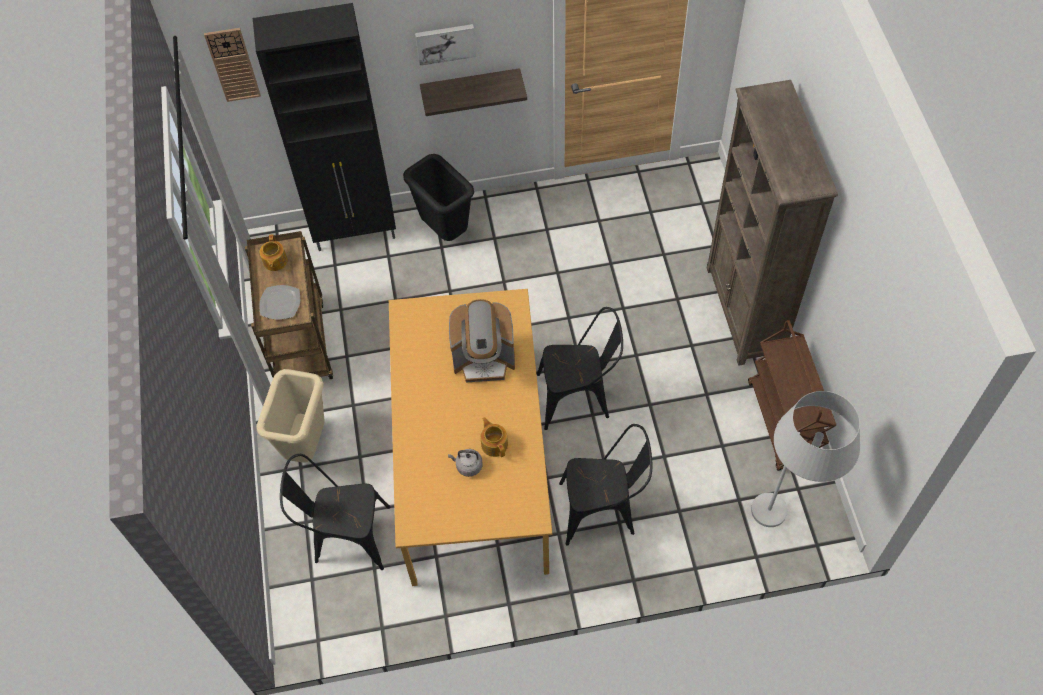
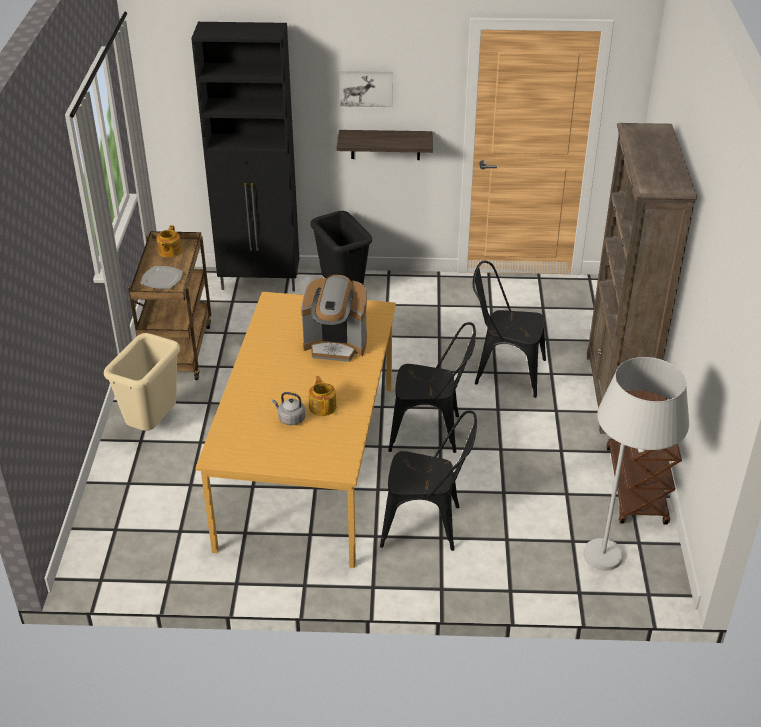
camera: 10 degrees right, 20 degrees down
wall clock [204,28,261,102] -> none
black chair [280,454,391,570] -> black chair moved to [473,261,546,398]

